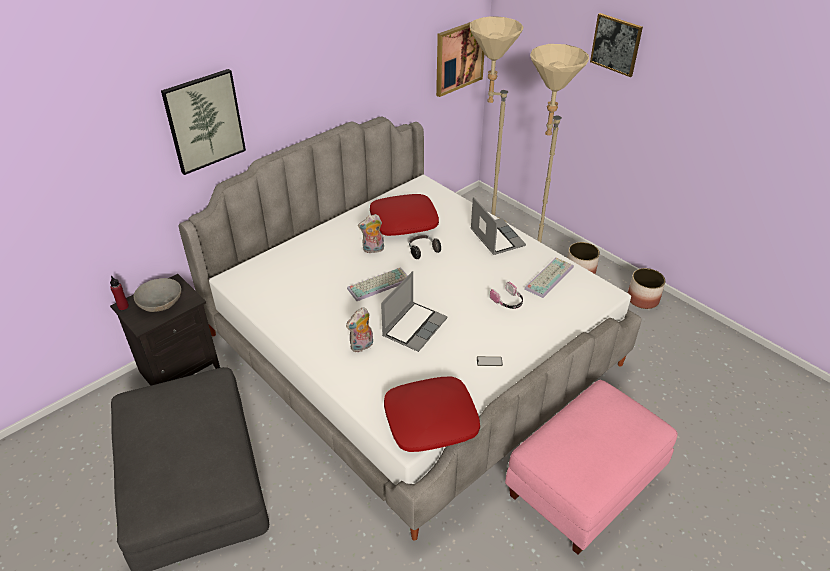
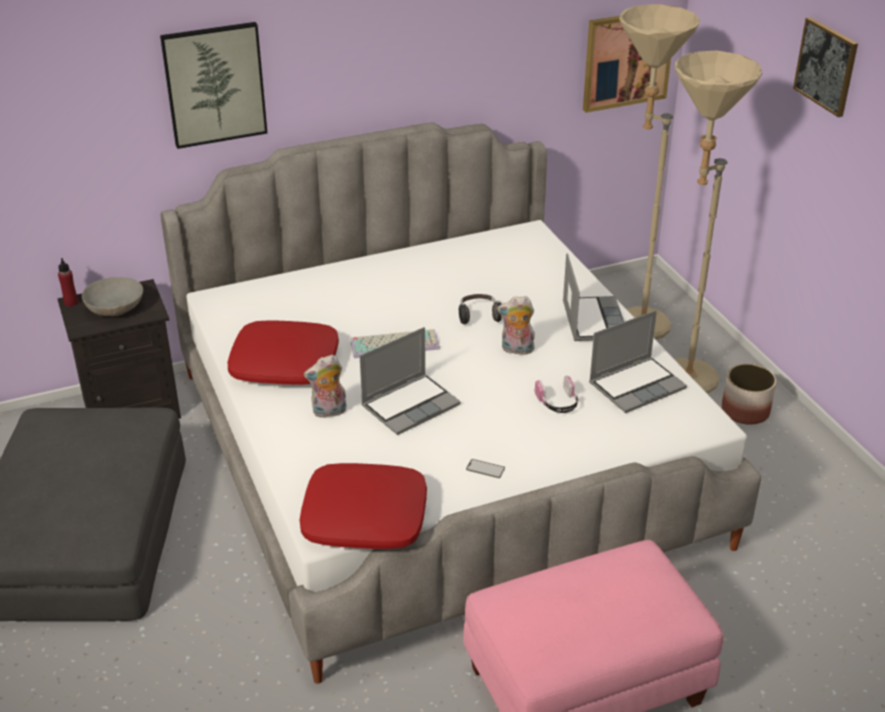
camera: 20 degrees right, 5 degrees down
plush toy [358,214,384,254] -> plush toy moved to [497,296,536,355]
red pillow [370,194,439,236] -> red pillow moved to [228,321,339,385]
keyboard [524,258,574,298] -> laptop [589,310,687,413]
planter [628,268,666,309] -> none

